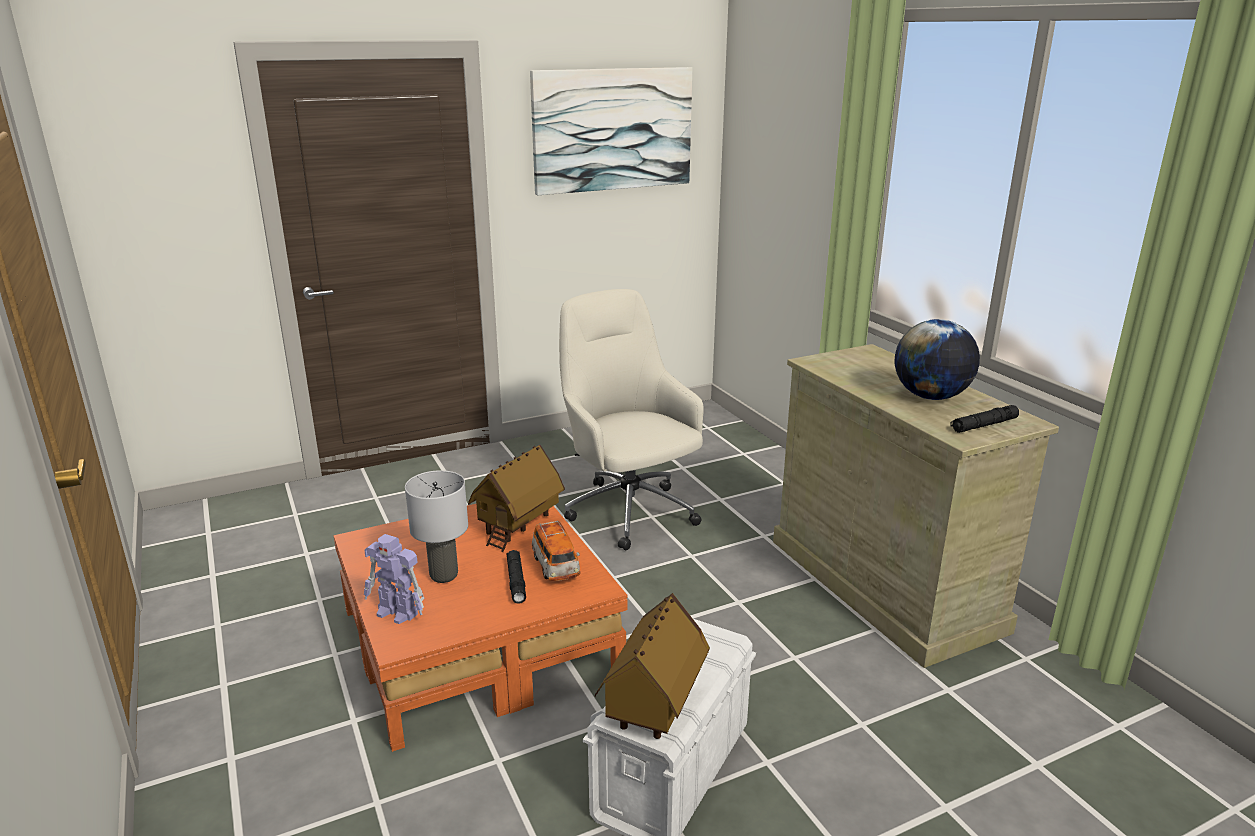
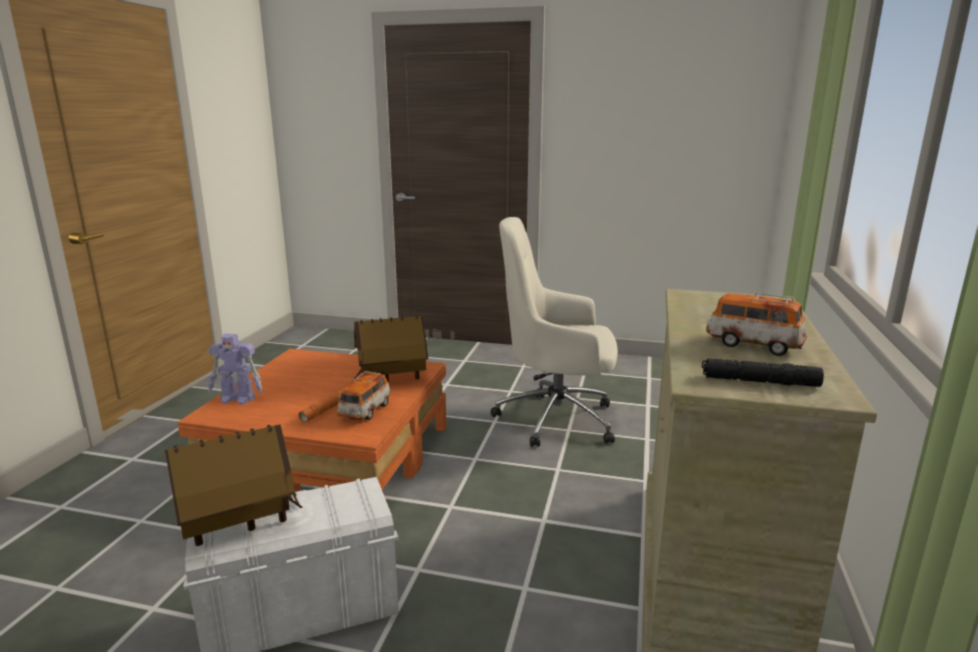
camera: 40 degrees right, 5 degrees down
toy robot [364,534,424,624] -> toy robot turned 60 degrees counterclockwise [208,333,262,405]
white table lamp [405,470,468,583] -> none
black flashlight [506,550,526,604] -> orange flashlight [298,388,344,423]
picture [530,67,692,195] -> none
beige office chair [559,289,704,550] -> beige office chair turned 90 degrees counterclockwise [491,217,618,447]
globe [895,319,980,400] -> toy car [706,293,807,356]

